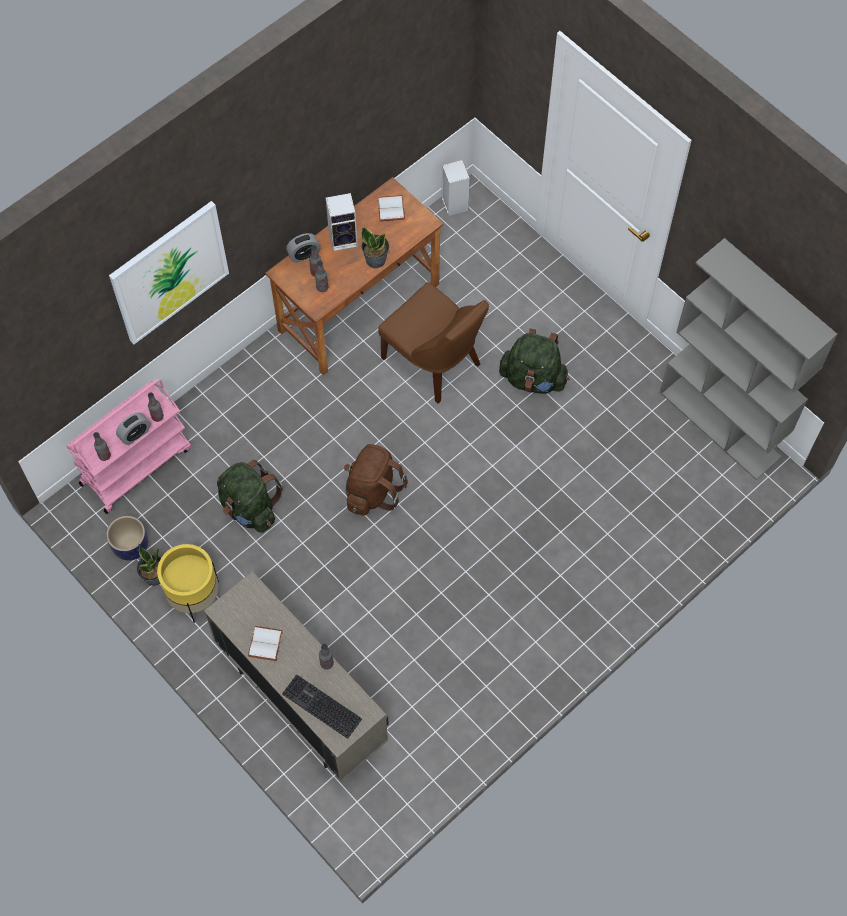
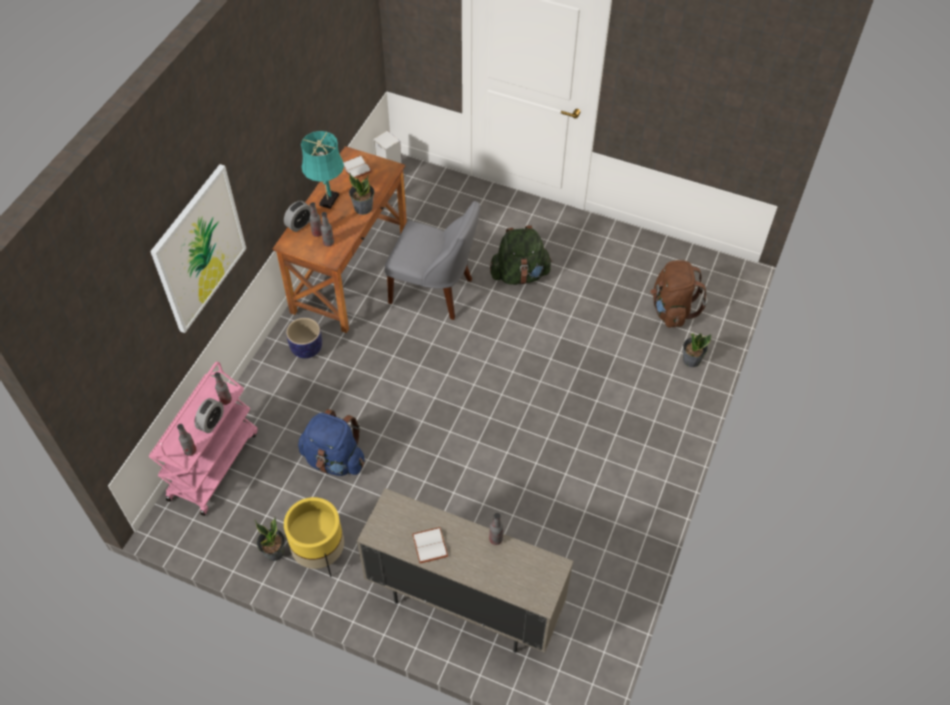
camera: 25 degrees left, 10 degrees down
planter [106,516,148,561] -> planter moved to [286,318,322,359]
green backpack [217,460,283,533] -> blue backpack [298,409,365,476]
keyboard [282,674,362,739] -> none
speaker [326,193,358,251] -> turquoise table lamp [301,131,344,209]
brown backpack [344,444,408,515] -> brown backpack moved to [650,260,707,328]
brown chair [378,282,489,404] -> grey chair [385,201,480,320]
grey bookcase [660,238,837,480] -> none
none -> potted plant [683,333,712,368]

